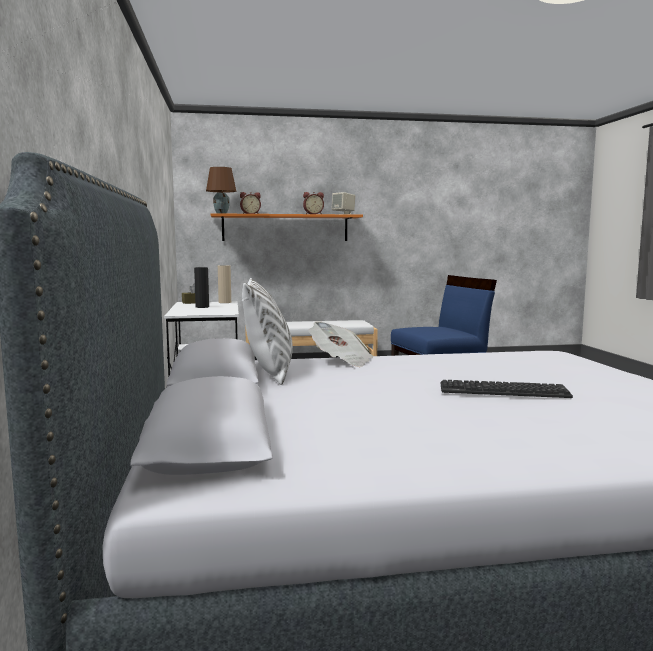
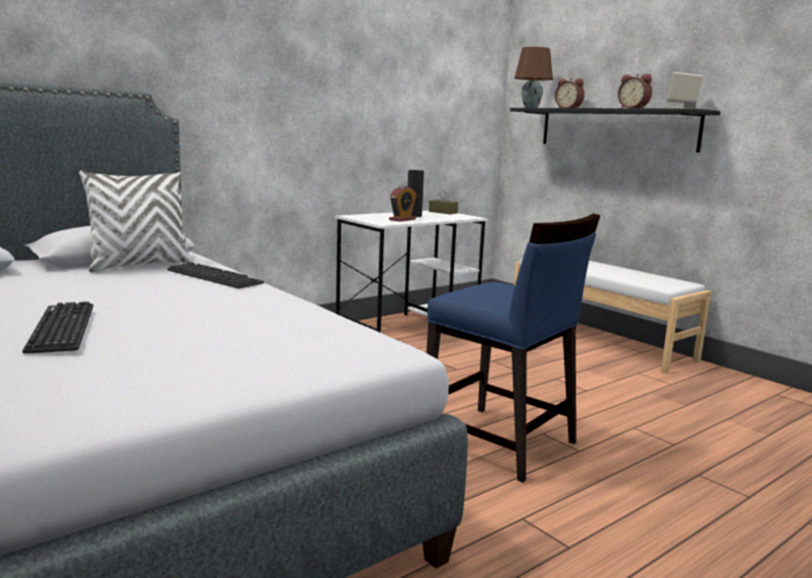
camera: 60 degrees right, 5 degrees up
orange shelf [211,213,363,241] -> black shelf [510,108,720,153]
beige vase [218,265,231,303] -> none
newspaper [309,321,374,367] -> keyboard [167,262,264,288]
none -> alarm clock [389,185,416,222]

